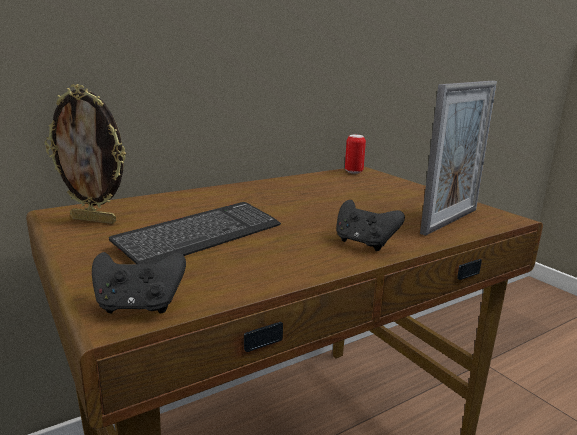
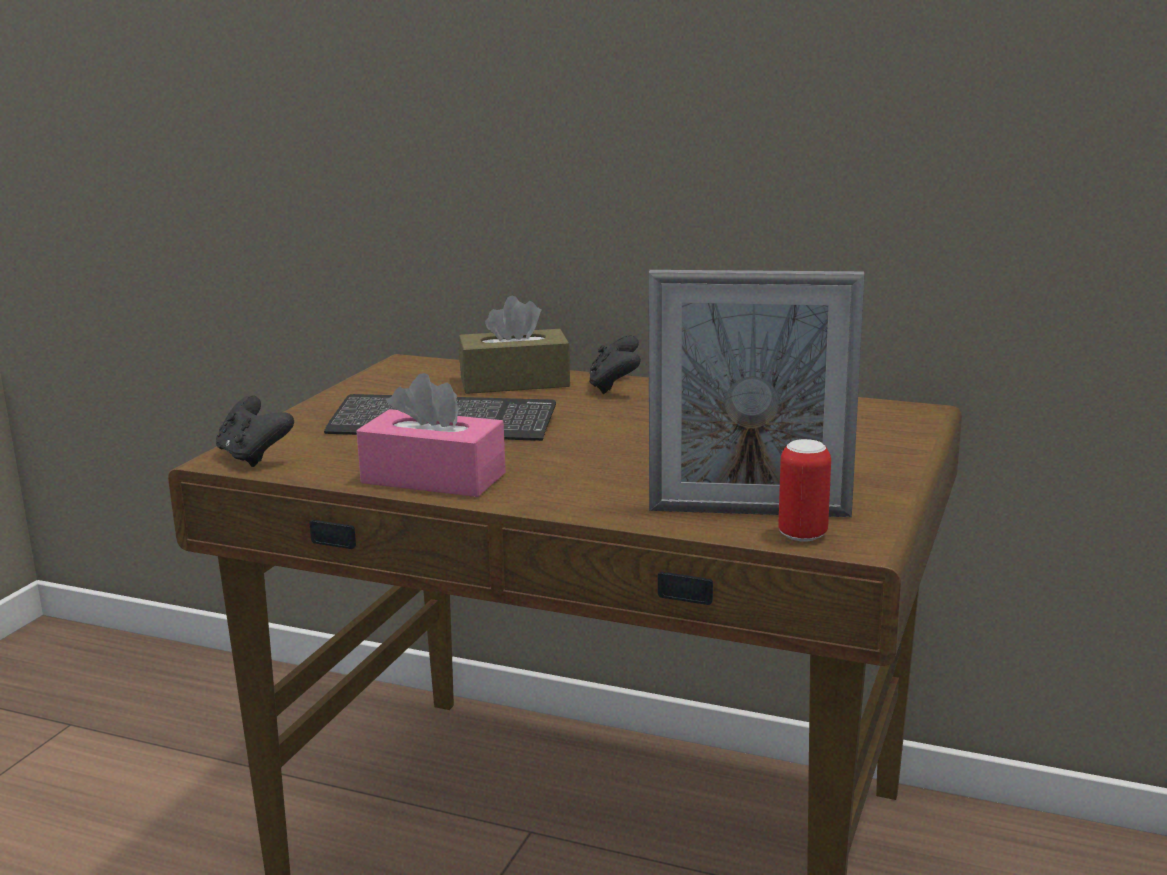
camera: 55 degrees right, 0 degrees up
picture frame [45,84,126,224] -> none
black game controller [336,200,405,251] -> black game controller moved to [589,335,641,394]
can [345,135,366,174] -> can moved to [778,439,831,542]
none -> pink tissue box [356,373,506,497]
none -> brown tissue box [459,296,570,394]

